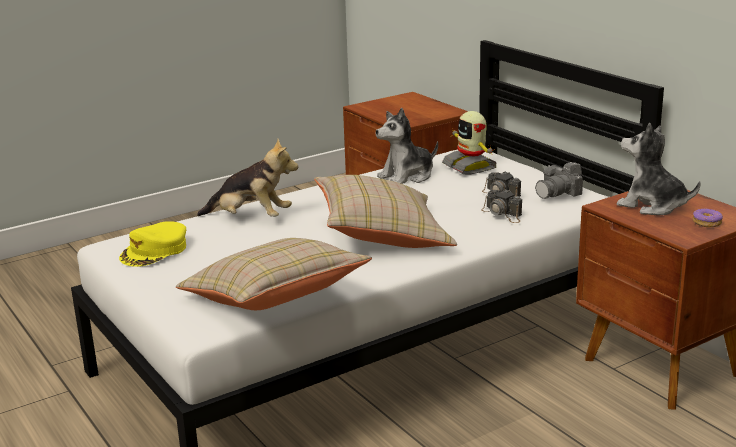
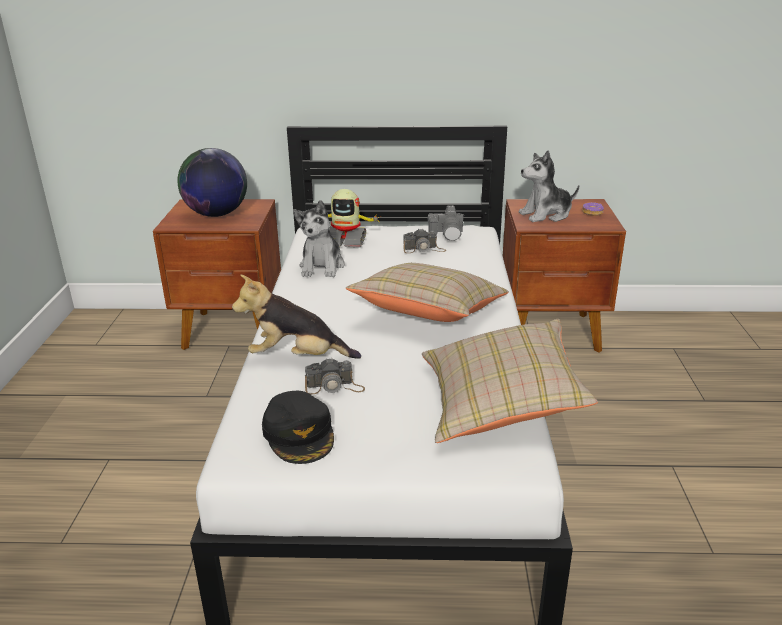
camera: 55 degrees left, 5 degrees up
yellow cap [119,221,186,267] -> black cap [262,391,334,464]
plush toy [197,139,298,217] -> plush toy turned 135 degrees counterclockwise [232,275,361,359]
camera [481,189,522,223] -> camera moved to [305,358,365,395]
none -> globe [177,148,247,217]

